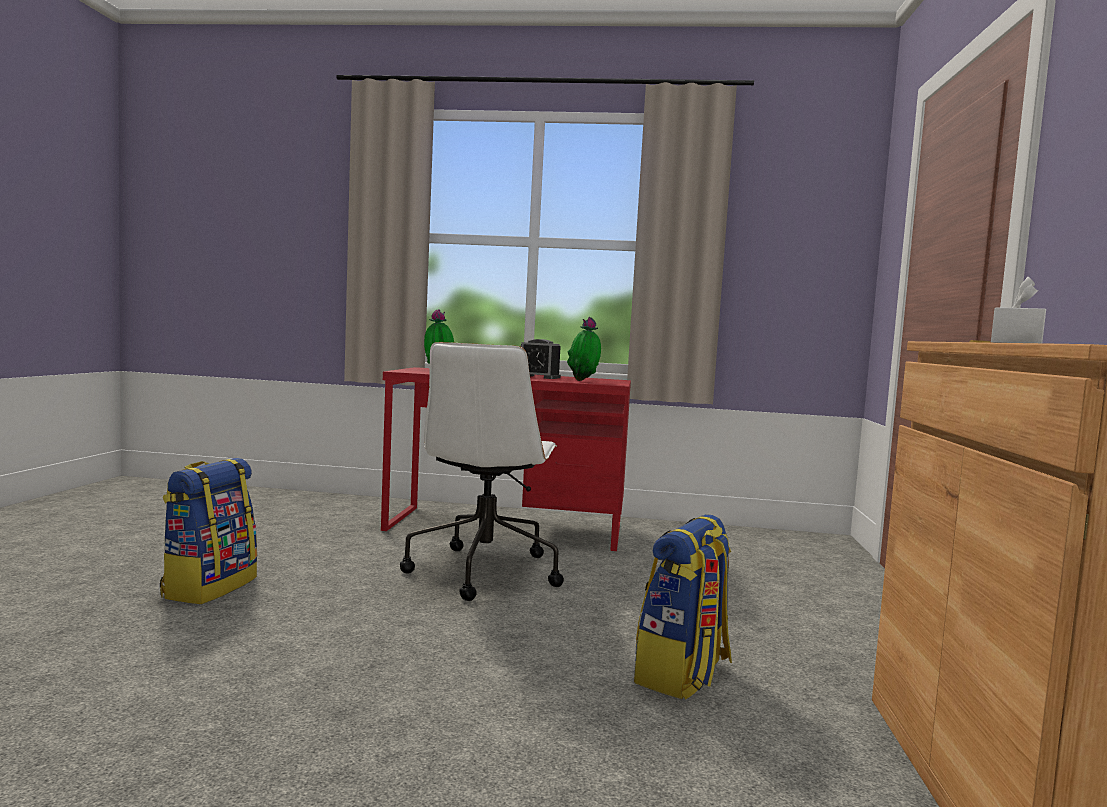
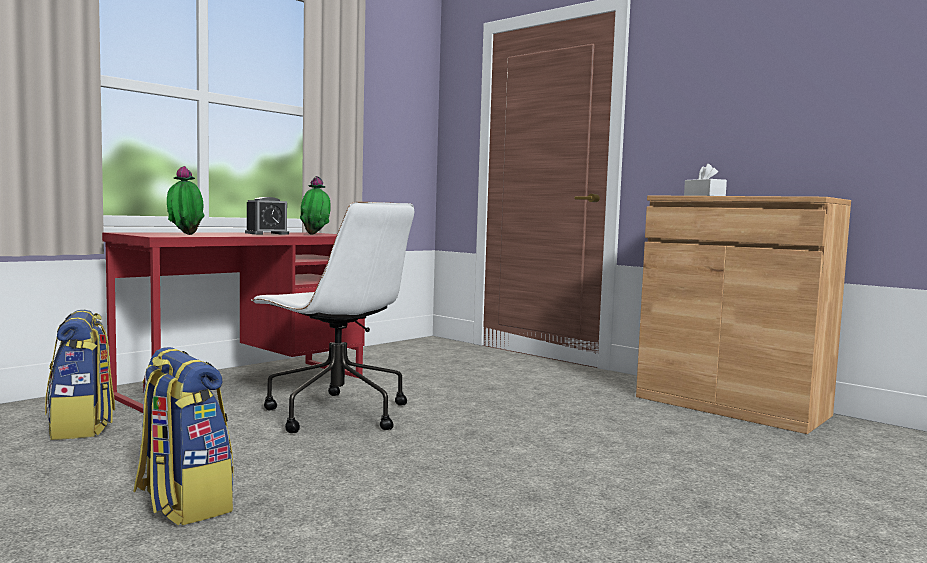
camera: 55 degrees left, 0 degrees up
backpack [634,514,732,700] -> backpack moved to [45,310,115,440]

